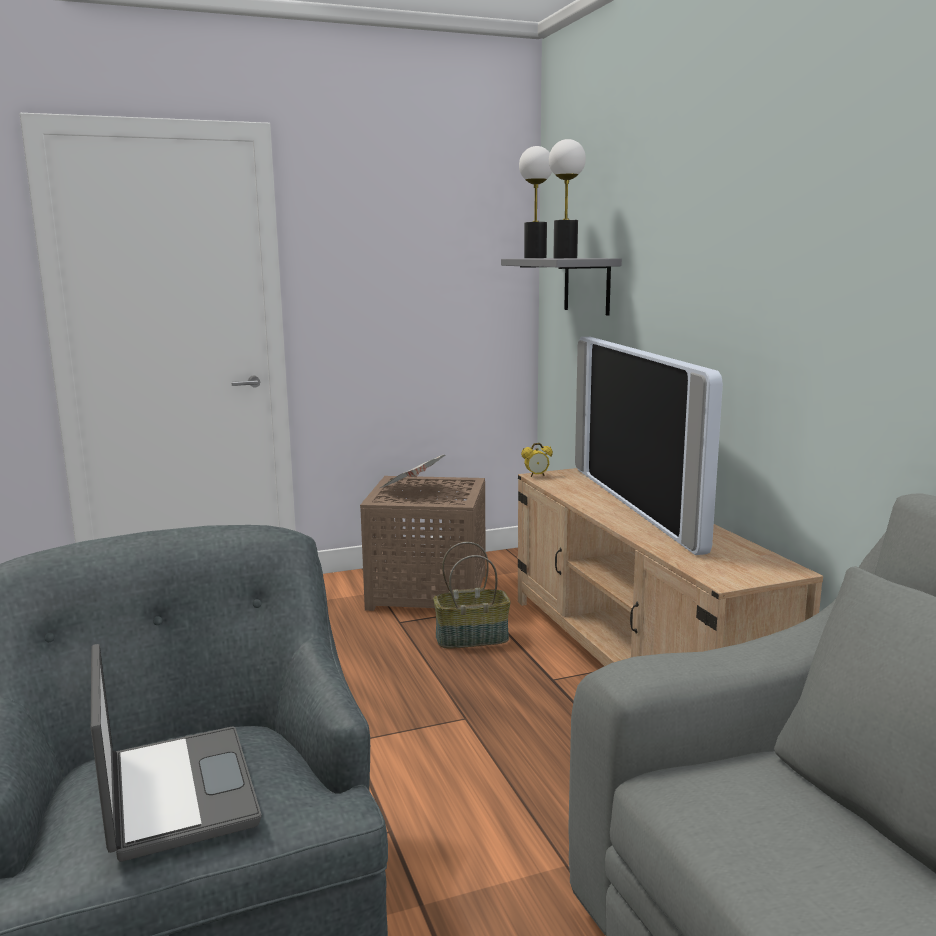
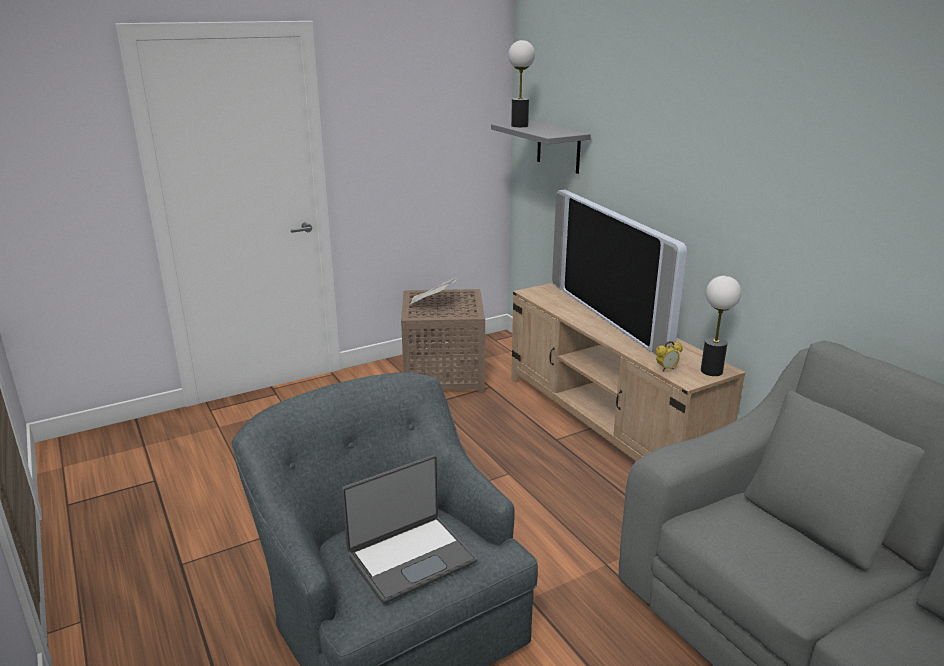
camera: 10 degrees left, 10 degrees up
laptop [91,644,262,862] -> laptop turned 90 degrees clockwise [342,455,477,604]
basket [433,542,511,648] -> none
alarm clock [521,443,553,477] -> alarm clock moved to [656,341,682,372]
table lamp [549,139,586,258] -> table lamp moved to [701,276,741,376]

